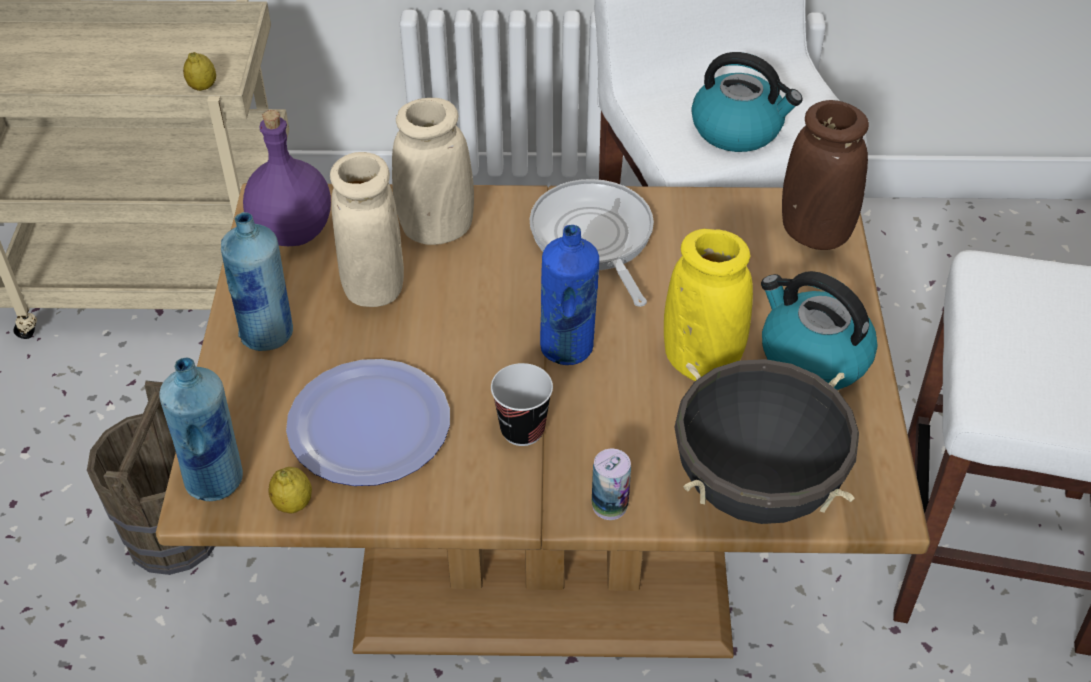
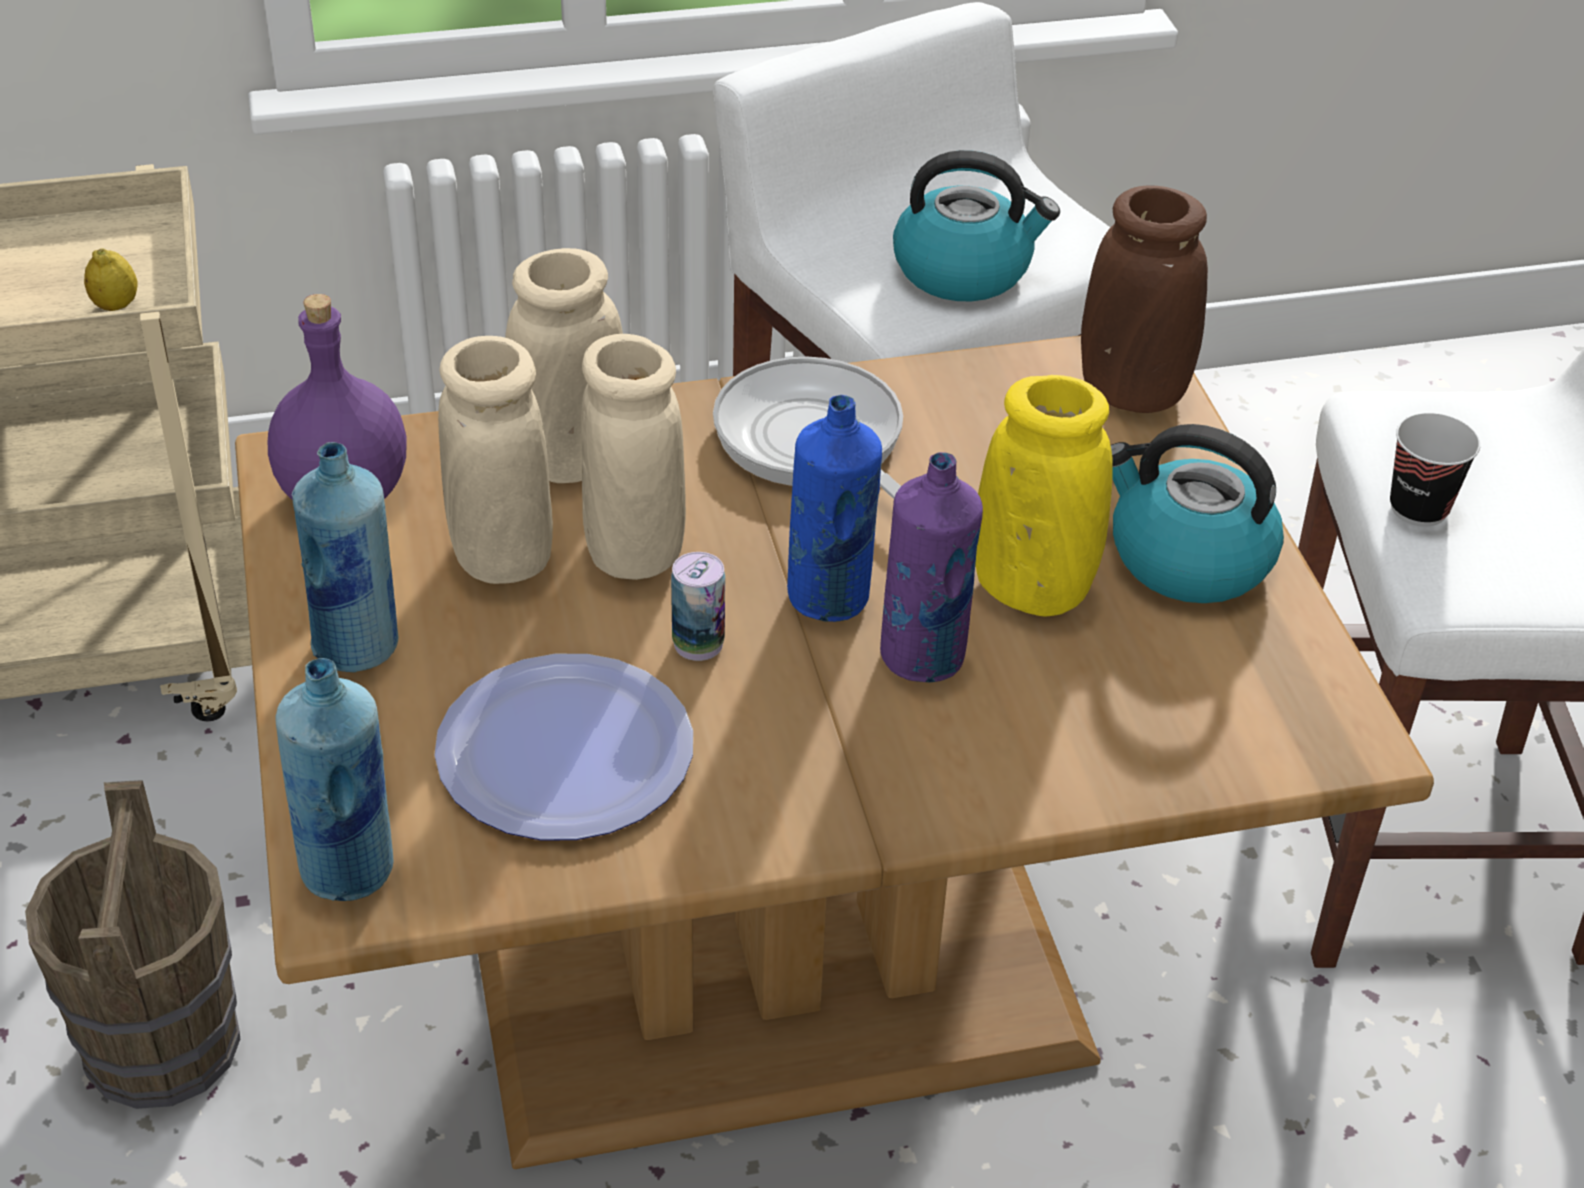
camera: 15 degrees left, 5 degrees down
lemon [268,467,312,514] -> none
cup [491,363,553,446] -> cup moved to [1390,413,1480,527]
can [592,449,631,520] -> can moved to [671,552,725,661]
black cooking pot [674,359,859,524] -> none
none -> beige vase [581,334,686,580]
none -> purple bottle [880,452,983,683]

